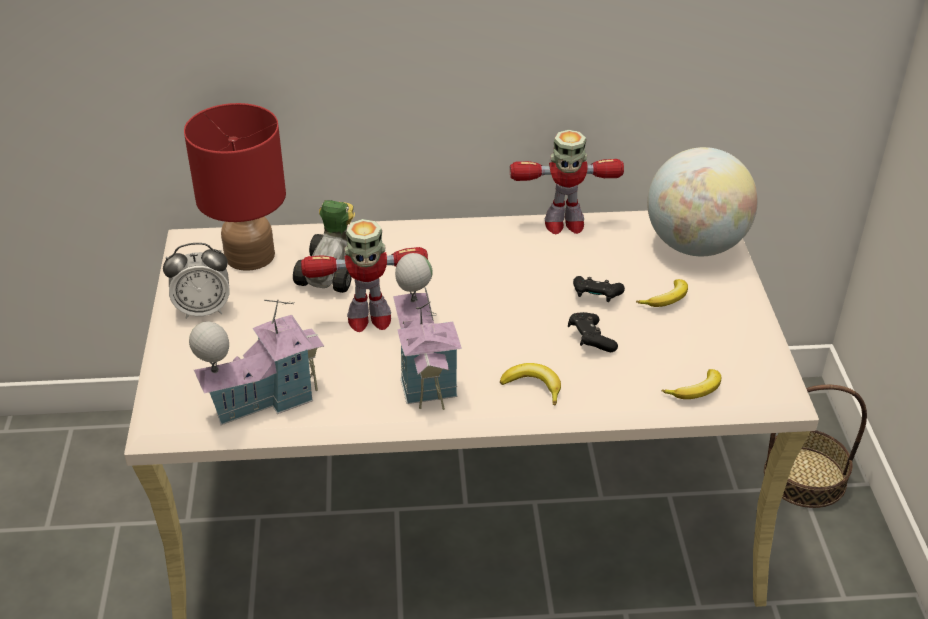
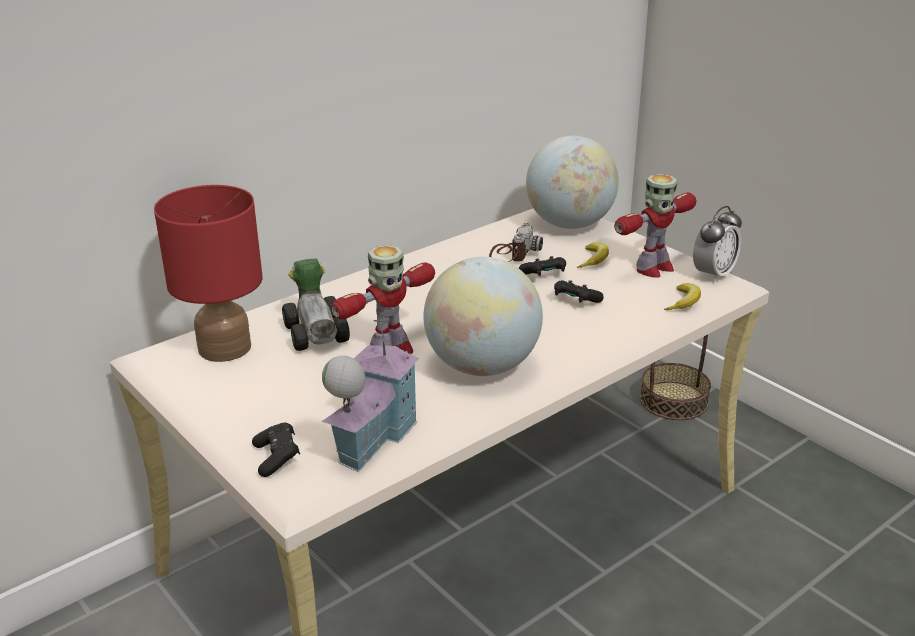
camera: 35 degrees left, 10 degrees down
alarm clock [163,243,229,319] -> alarm clock moved to [693,206,742,283]
toy house [393,253,462,410] -> globe [423,257,543,376]
banana [500,363,561,406] -> none
toy robot [510,130,624,234] -> toy robot moved to [614,174,696,278]
none -> black game controller [252,423,300,477]
none -> camera [489,223,543,262]

